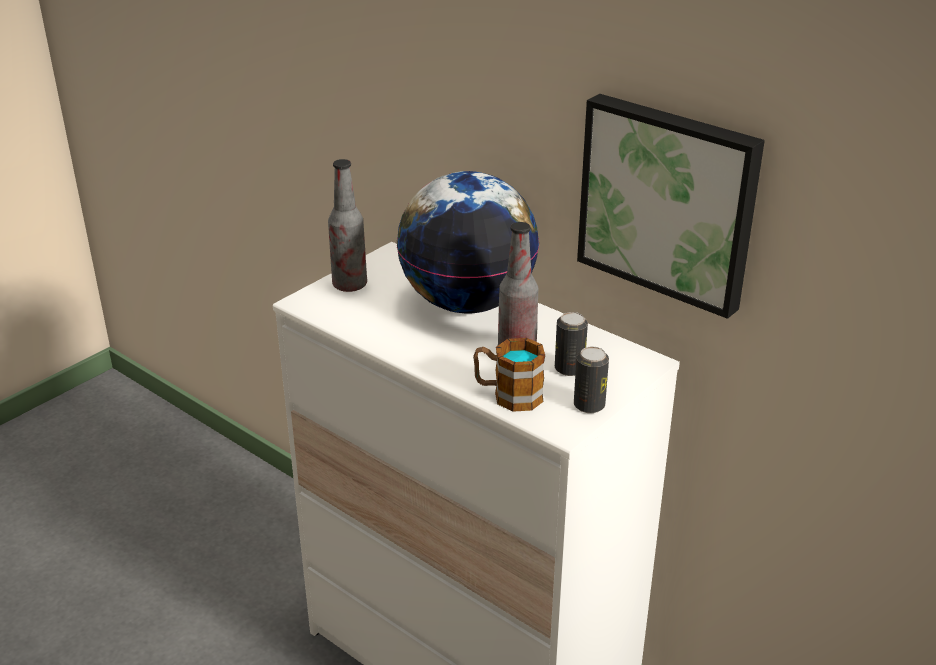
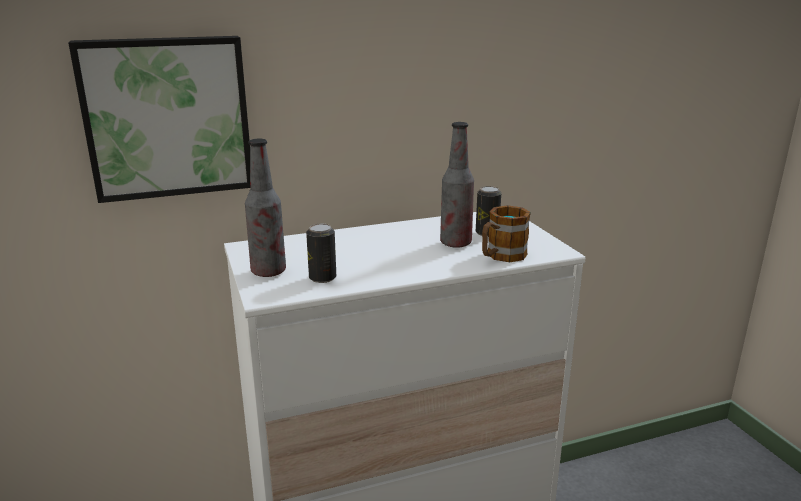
camera: 60 degrees left, 10 degrees down
globe [396,171,539,313] -> none
can [574,347,609,413] -> can moved to [306,224,336,283]
picture [577,94,765,319] -> picture moved to [68,36,250,203]

